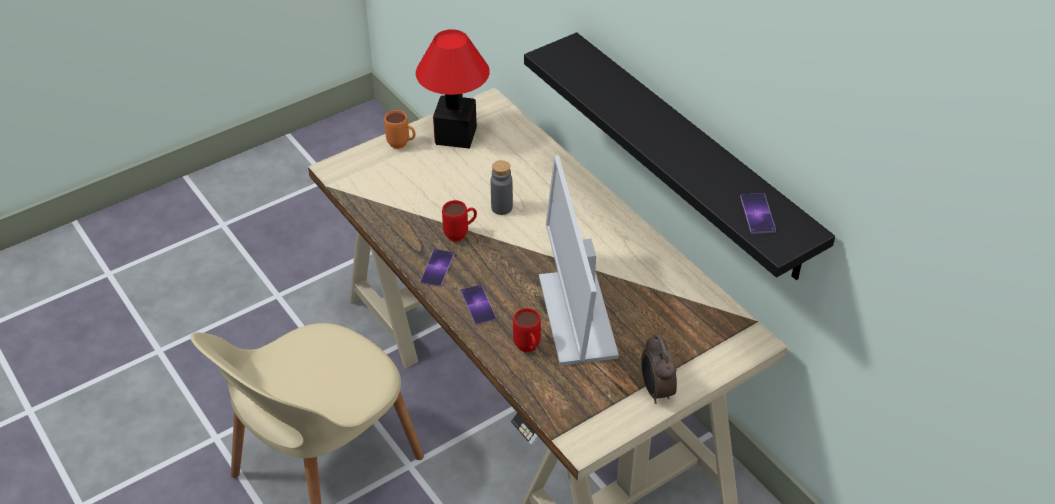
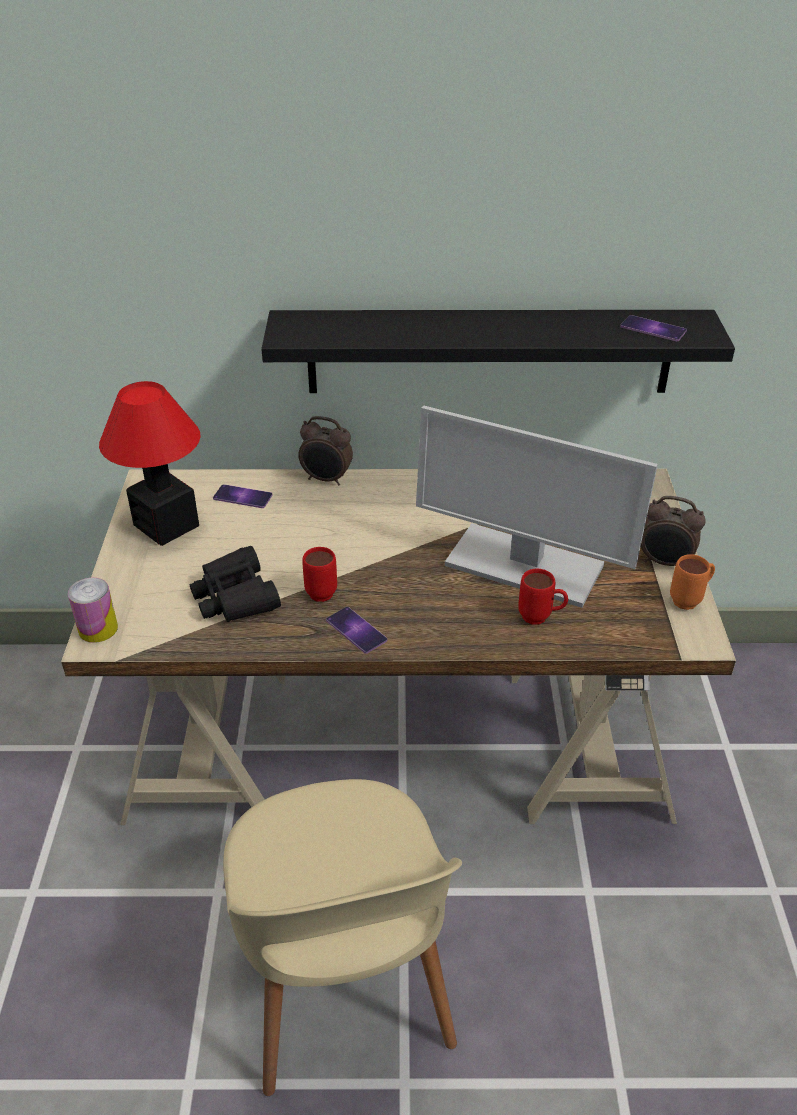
camera: 55 degrees left, 5 degrees down
orange mug [384,110,415,149] -> orange mug moved to [670,554,715,610]
phone [461,285,496,325] -> phone moved to [213,484,273,508]
grey bottle [491,160,513,215] -> none
none -> can [68,578,118,643]
none -> black binoculars [190,546,281,622]
none -> alarm clock [298,416,353,485]

